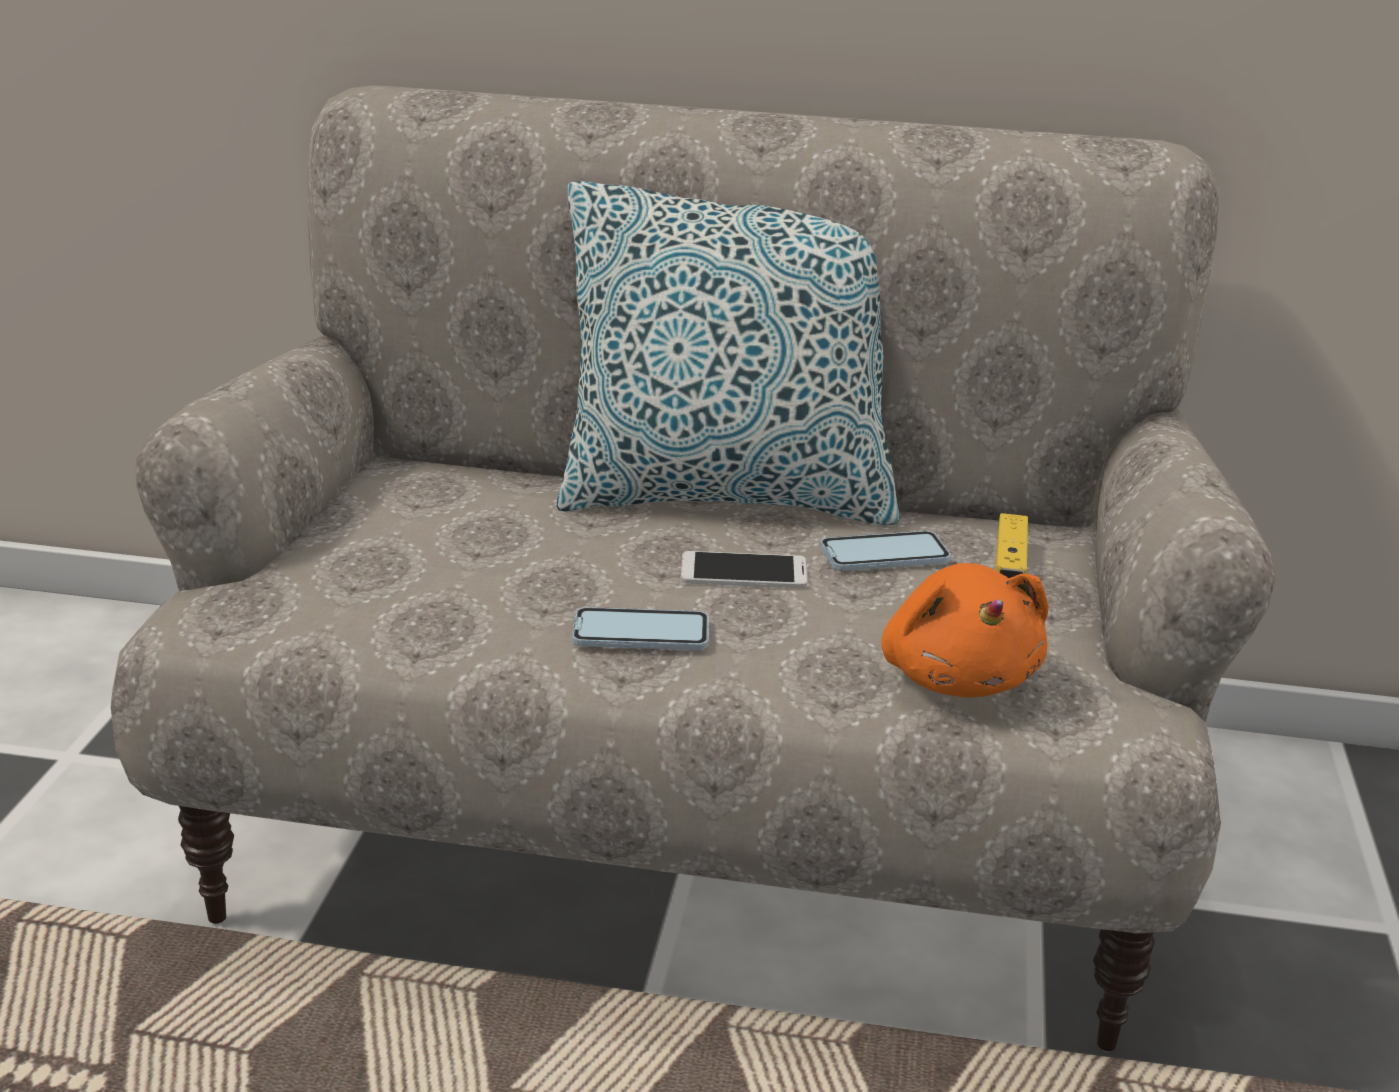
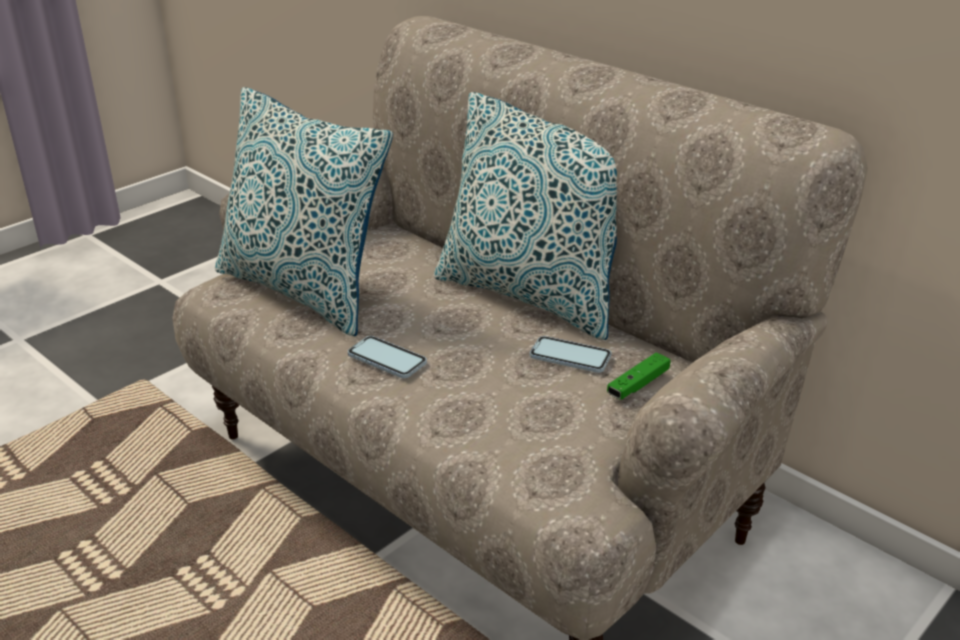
camera: 35 degrees right, 5 degrees up
phone [680,551,808,588] -> none
orange plush toy [881,563,1049,697] -> none
yellow game controller [995,513,1028,578] -> green game controller [607,352,671,400]
none -> pillow [215,87,393,336]

